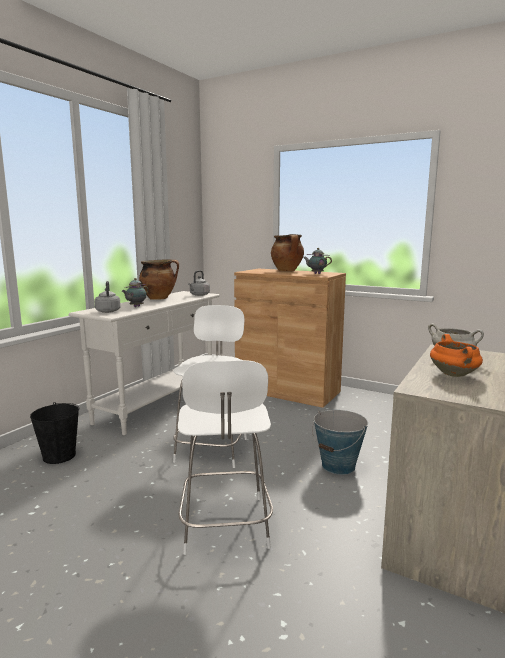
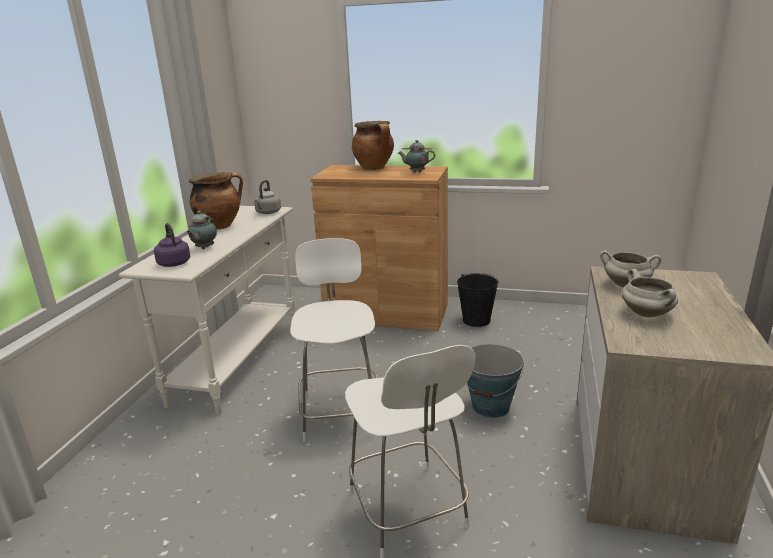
camera: 15 degrees left, 10 degrees up
black bucket [30,402,79,464] -> black bucket moved to [457,273,499,327]
grey kettle [94,281,121,313] -> purple kettle [154,223,190,267]
orange cooking pot [430,334,483,377] -> white cooking pot [621,269,678,317]

